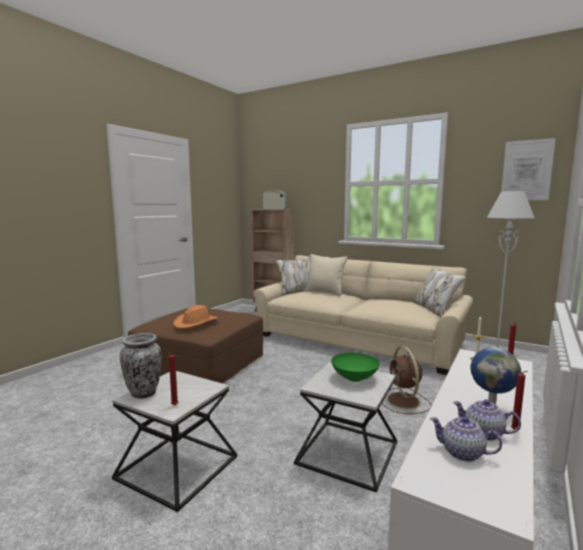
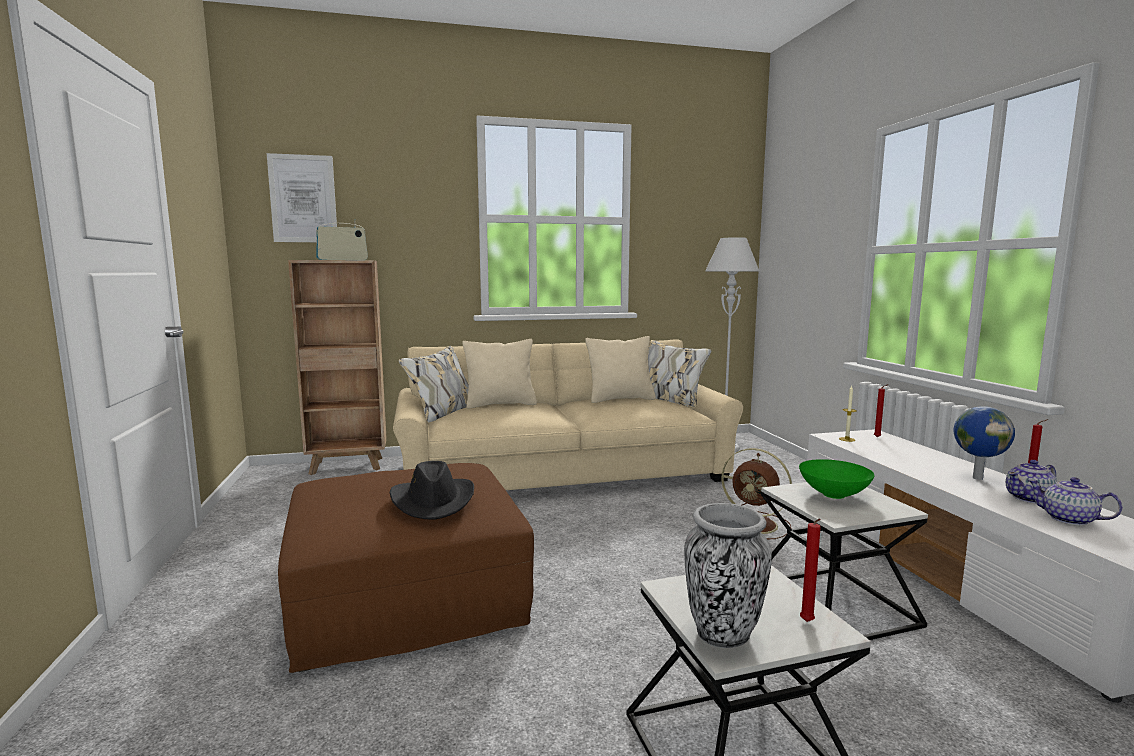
camera: 45 degrees left, 0 degrees up
orange hat [173,305,218,328] -> black hat [389,461,474,520]
teapot [430,416,502,462] -> teapot turned 60 degrees clockwise [1027,477,1122,526]
picture [501,138,556,200] -> picture moved to [267,153,337,242]
none -> beige pillow [585,336,656,403]

